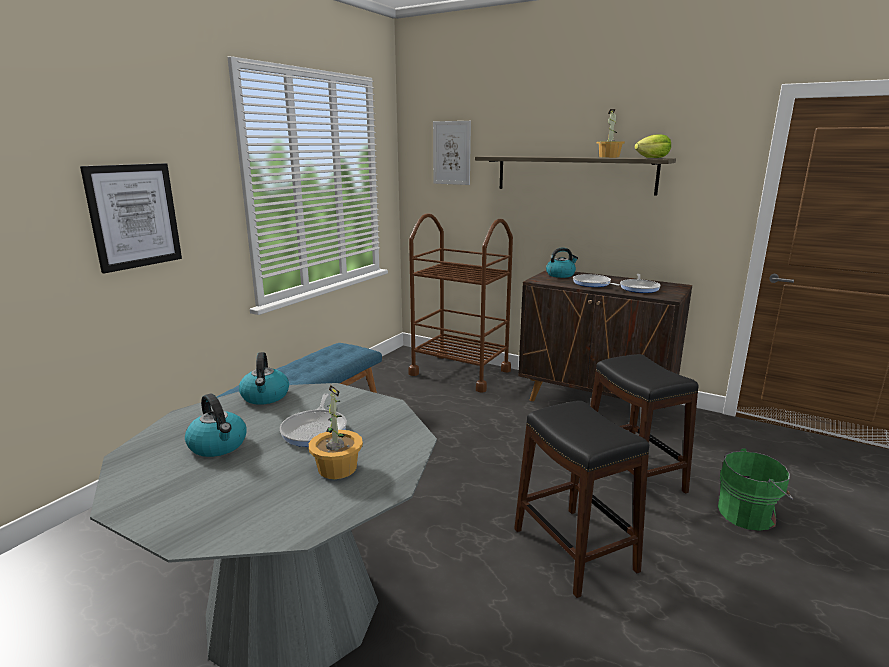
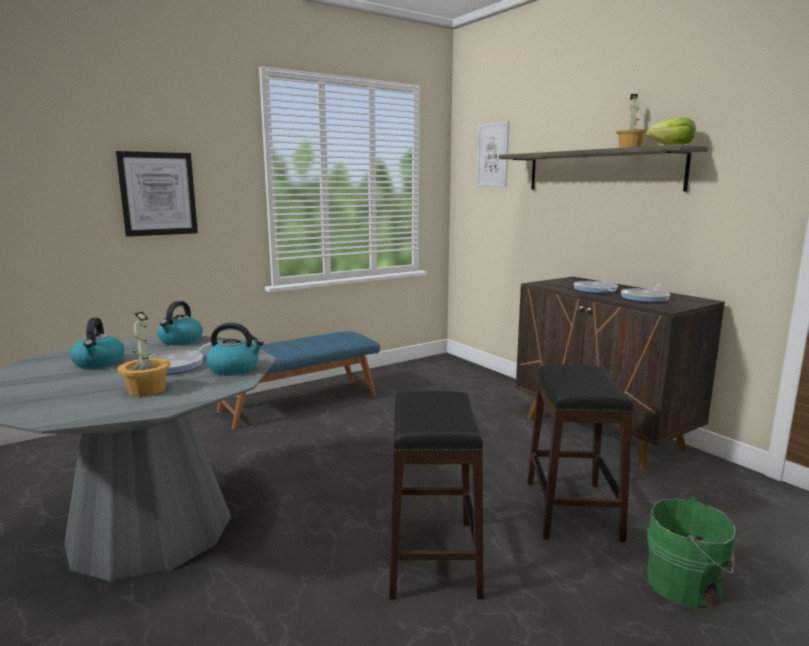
camera: 25 degrees right, 5 degrees down
brown cart [408,213,513,393] -> none
kettle [546,247,578,278] -> kettle moved to [207,323,264,375]

